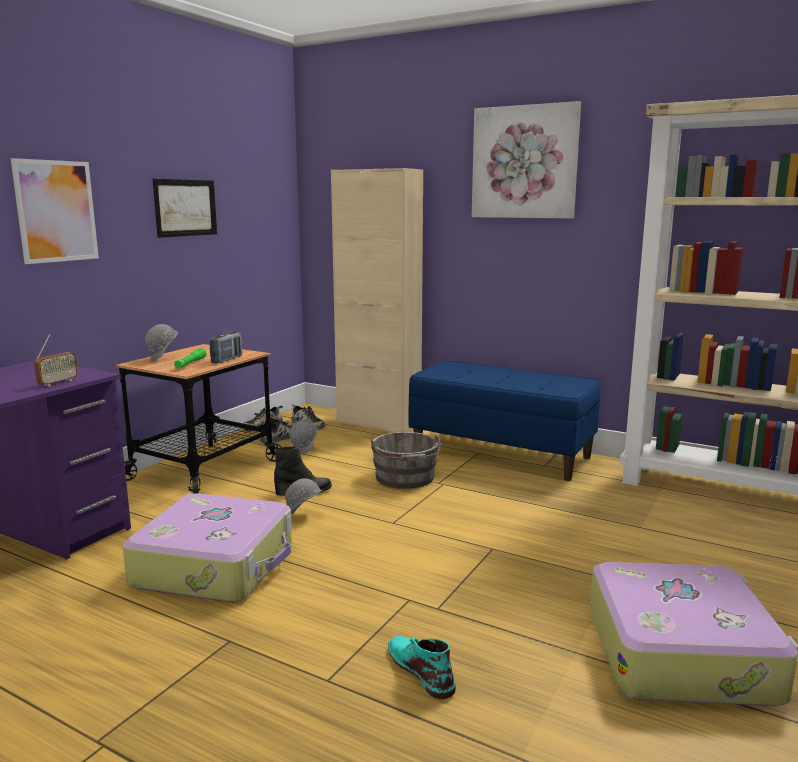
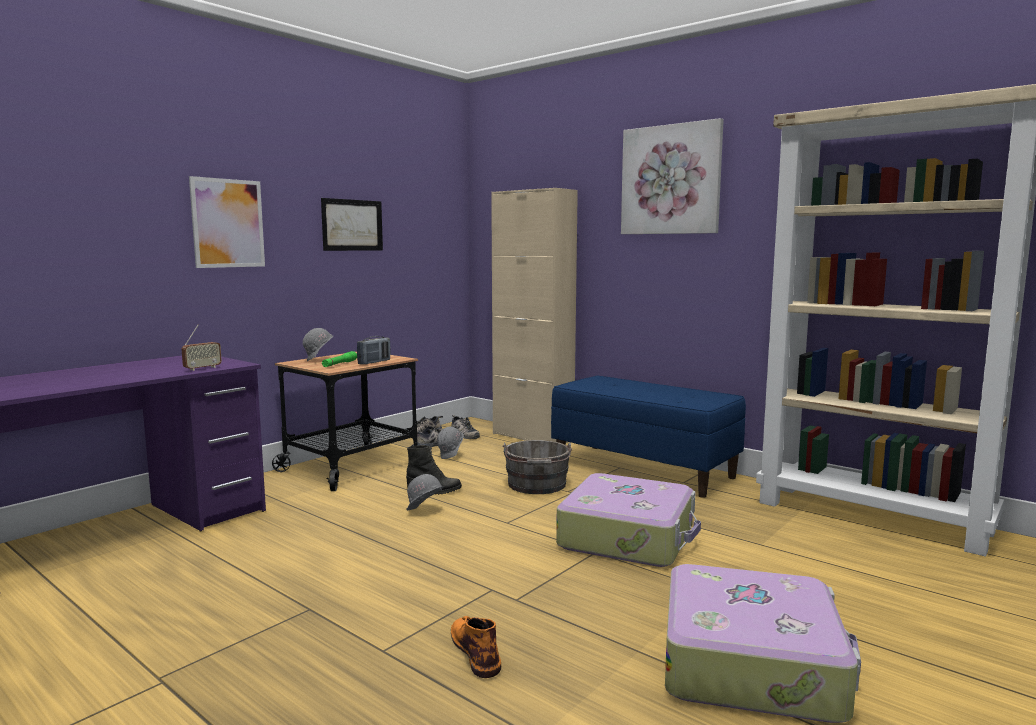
camera: 10 degrees right, 5 degrees down
suitcase [123,493,292,603] -> suitcase moved to [556,473,701,567]
turquoise boot [388,636,456,699] -> orange boot [451,616,501,678]

